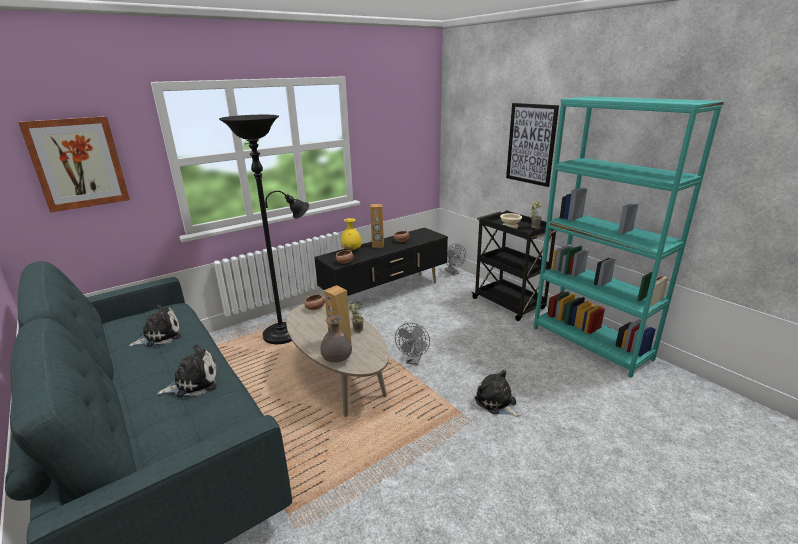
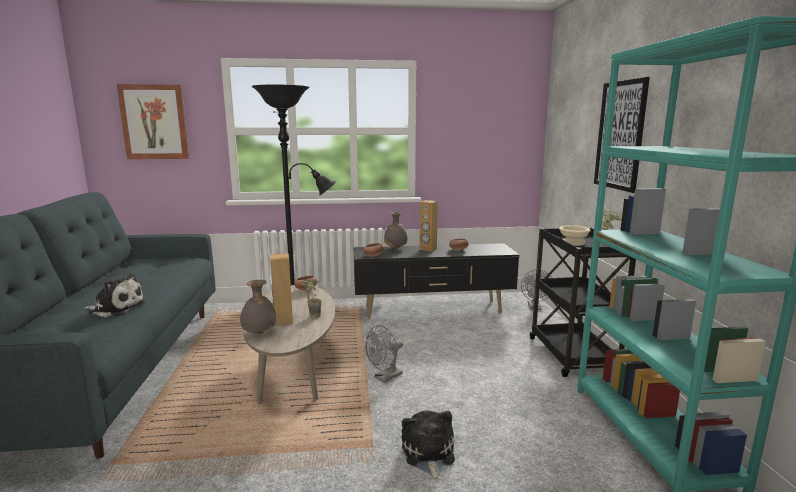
camera: 30 degrees right, 10 degrees down
plush toy [129,304,181,347] -> none
yellow vase [341,218,361,251] -> grey vase [384,212,408,249]

